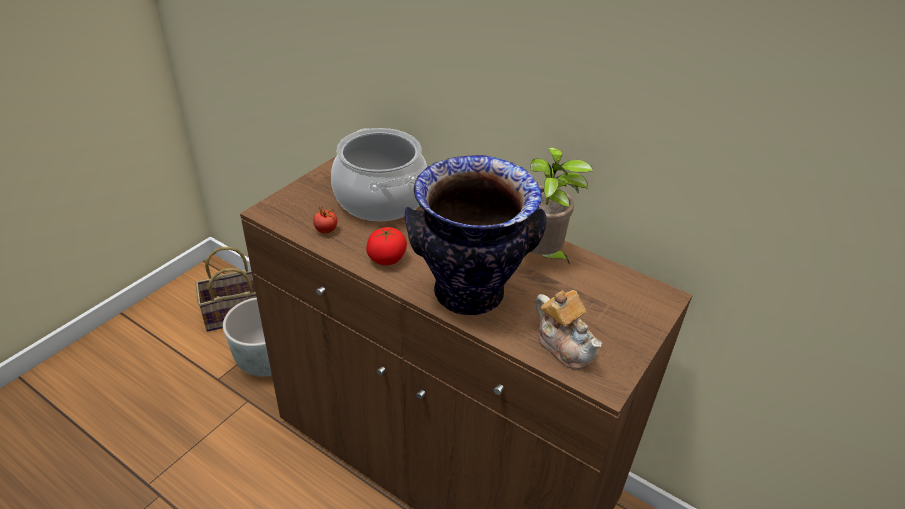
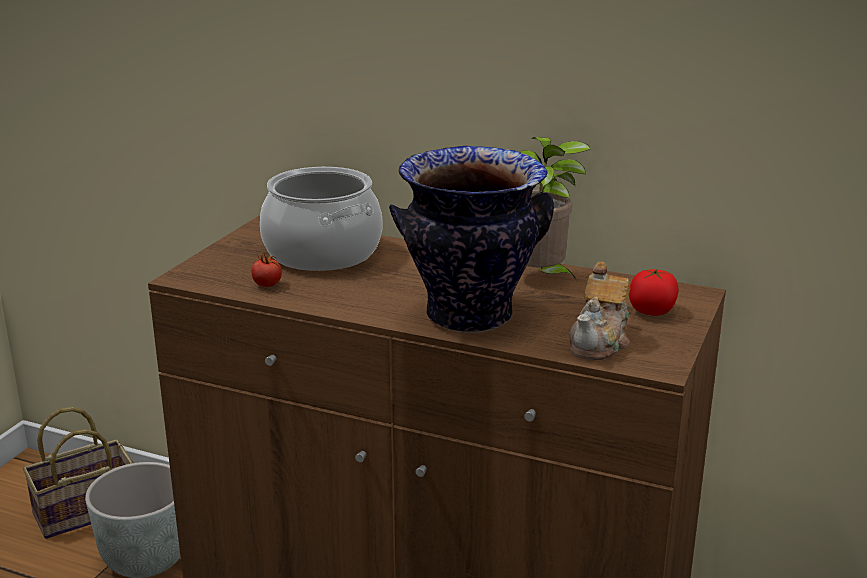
camera: 10 degrees left, 15 degrees down
tomato [366,227,407,265] -> tomato moved to [629,269,679,316]
teapot [535,290,602,370] -> teapot turned 75 degrees clockwise [569,262,630,360]

